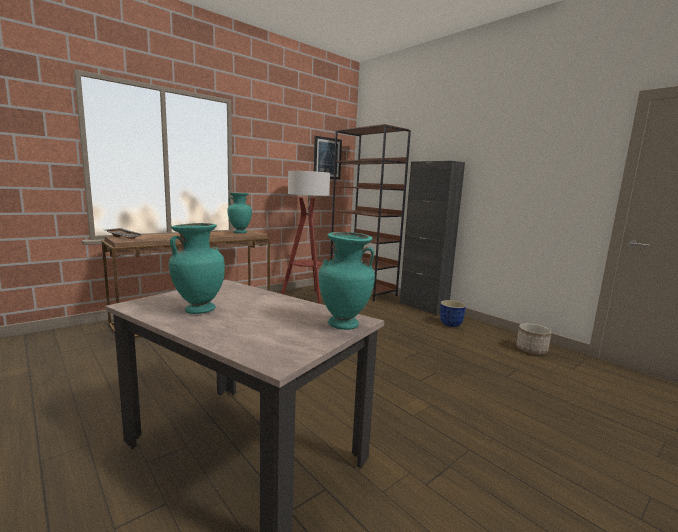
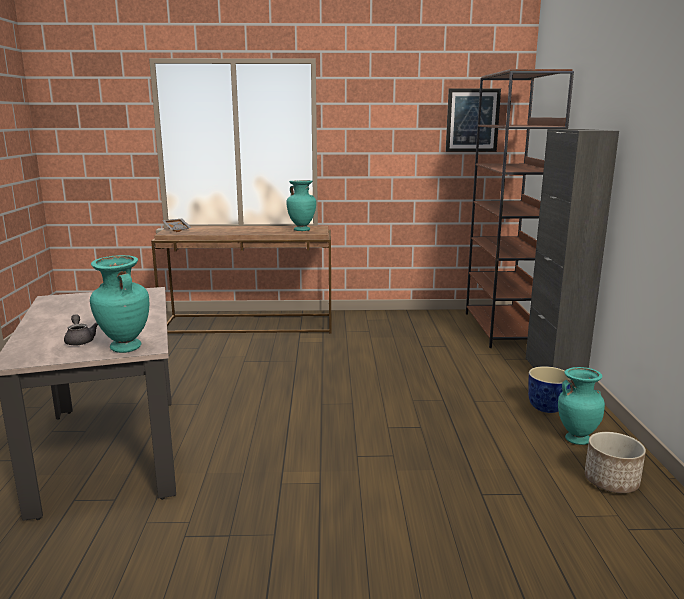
camera: 40 degrees right, 5 degrees up
turquoise vase [169,223,225,314] -> turquoise vase moved to [558,367,605,445]
floor lamp [281,171,330,304] -> none
none -> grey teapot [64,314,98,345]

